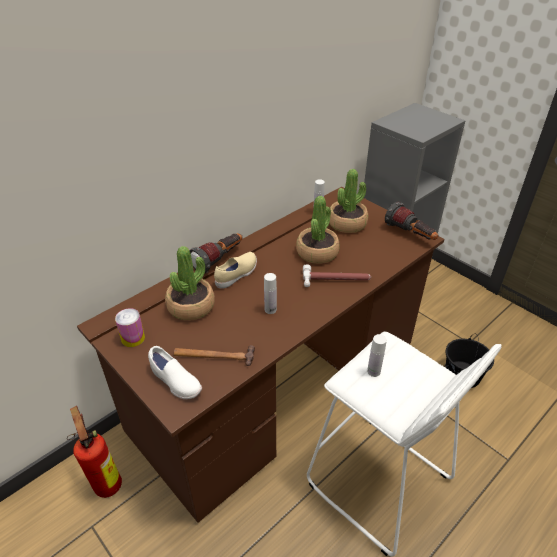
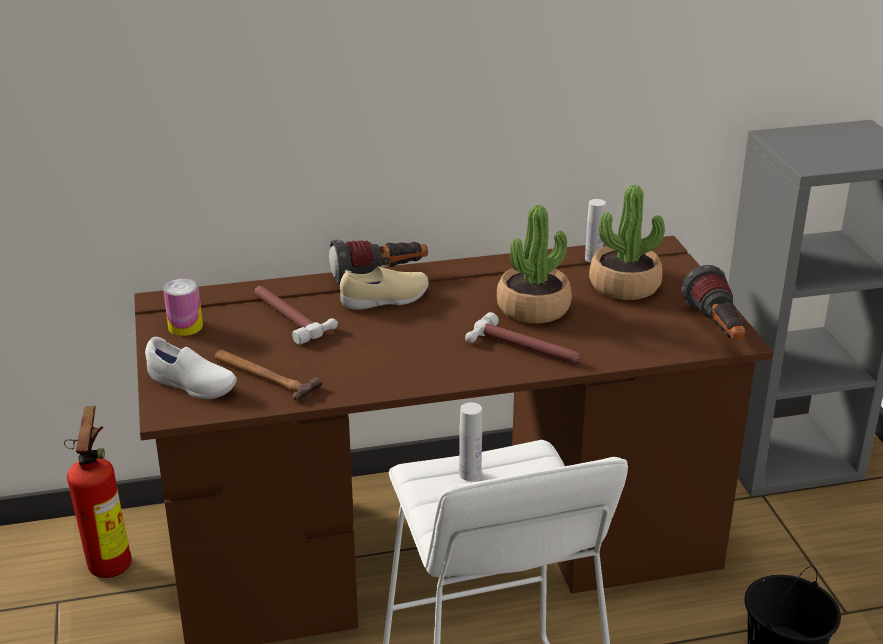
camera: 30 degrees right, 10 degrees down
white shoe [148,346,202,400] -> white shoe turned 45 degrees counterclockwise [145,337,237,399]
potted plant [165,246,215,321] -> hammer [255,286,338,345]
white bottle [264,273,277,314] -> none

